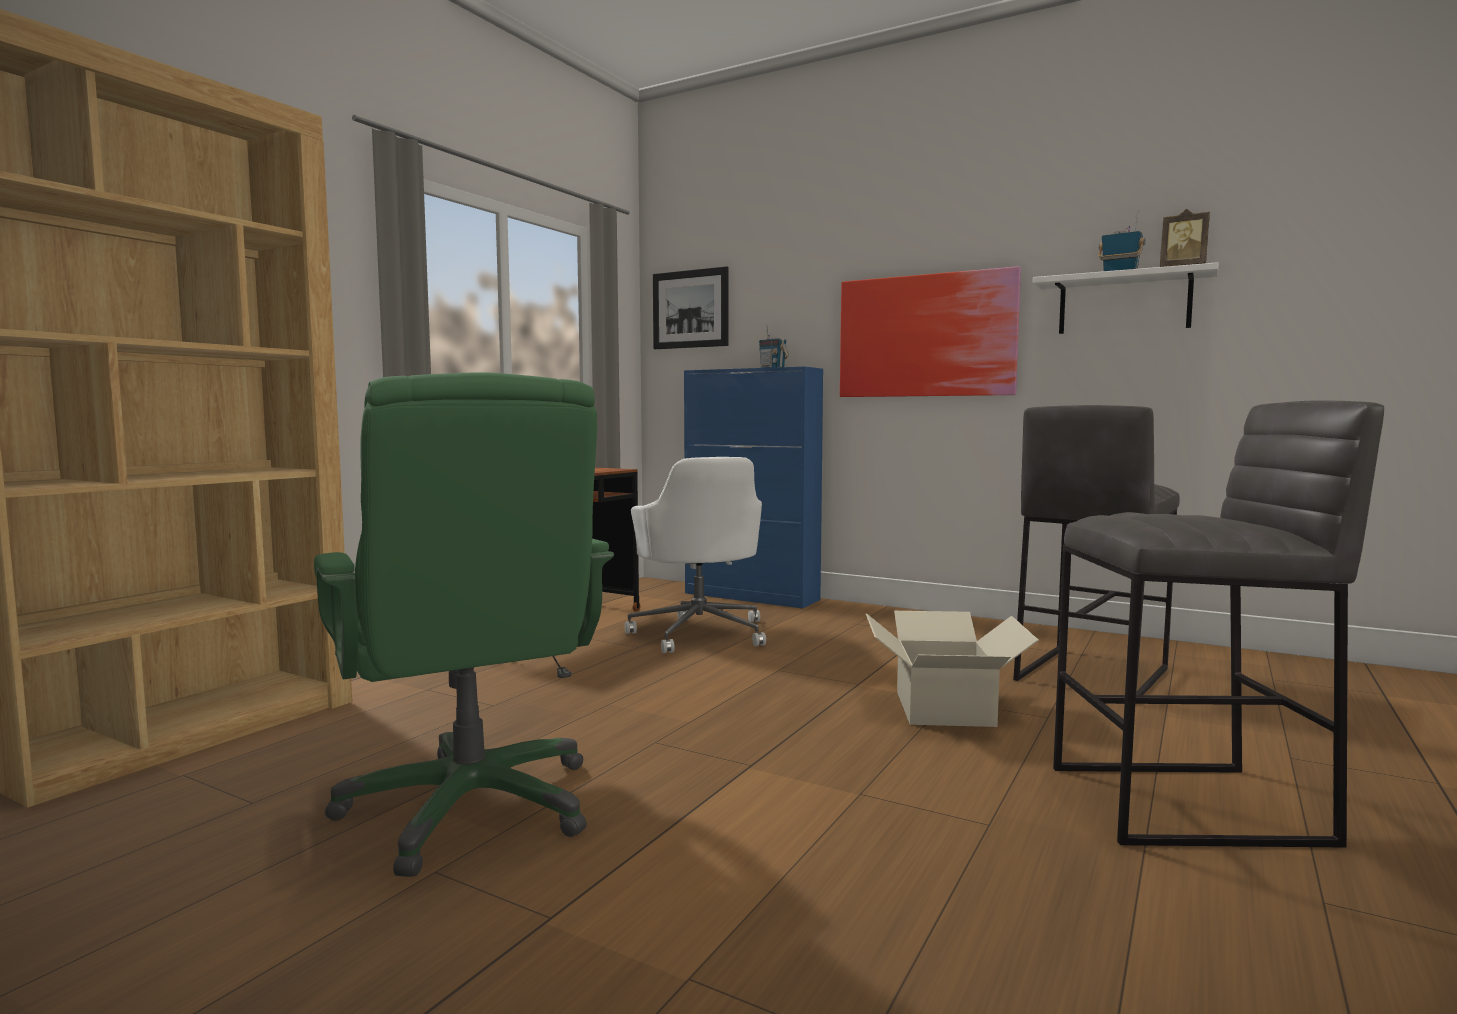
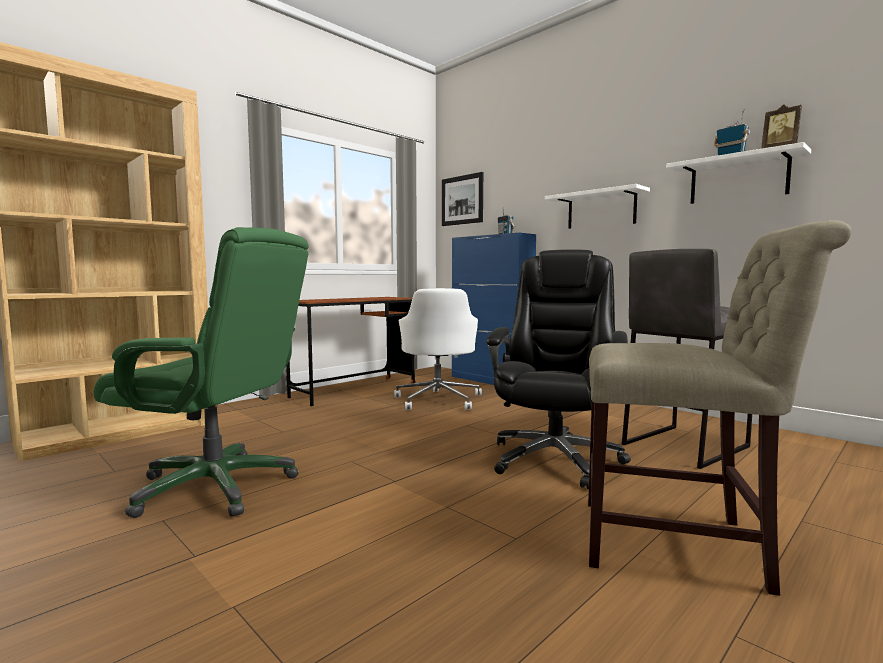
camera: 15 degrees right, 0 degrees up
green office chair [314,372,614,877] -> green office chair turned 60 degrees counterclockwise [94,227,309,518]
picture [840,266,1021,397] -> white shelf [545,184,650,229]
cardboard box [866,611,1039,727] -> black office chair [486,249,631,489]
grey stool [1053,401,1384,847] -> beige chair [588,220,852,596]

